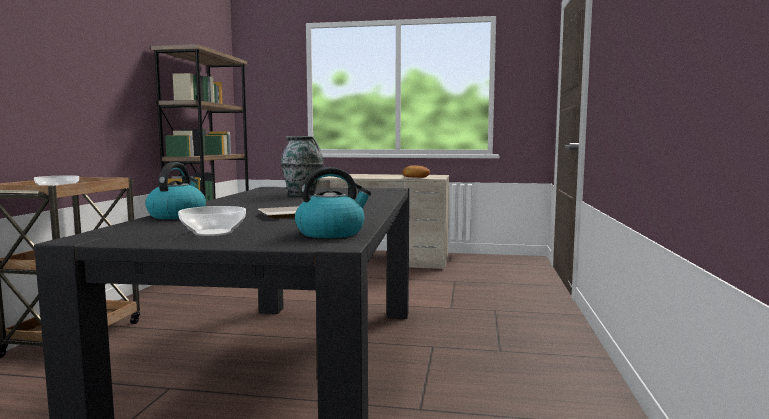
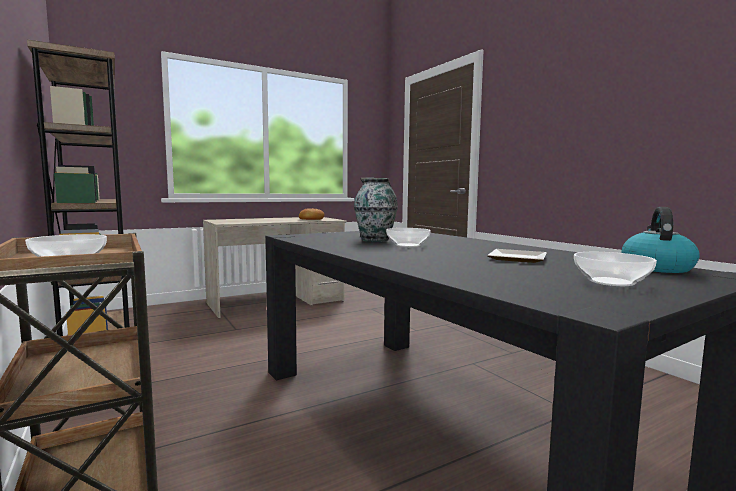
camera: 40 degrees left, 0 degrees up
kettle [145,162,206,219] -> none
none -> bowl [386,228,431,247]

